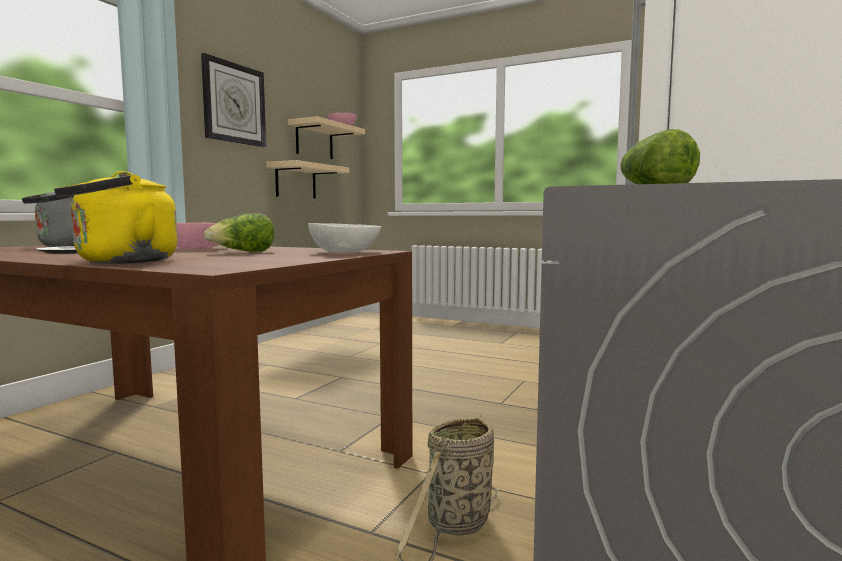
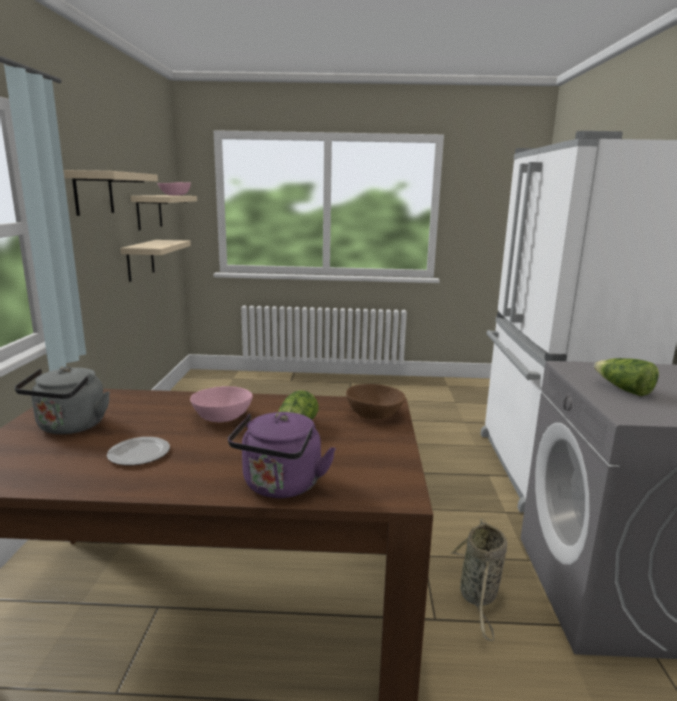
camera: 25 degrees left, 10 degrees up
yellow kettle [54,171,178,263] -> purple kettle [228,412,336,498]
wall clock [201,53,266,147] -> beige shelf [63,170,158,216]
white bowl [308,223,381,253] -> brown bowl [346,384,405,419]

